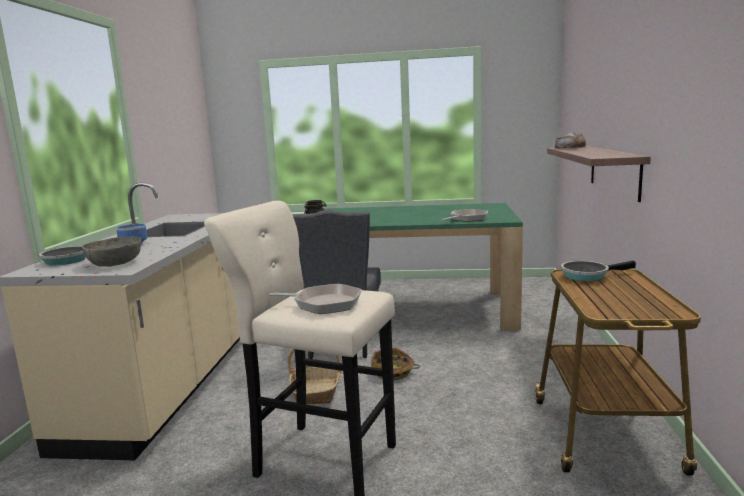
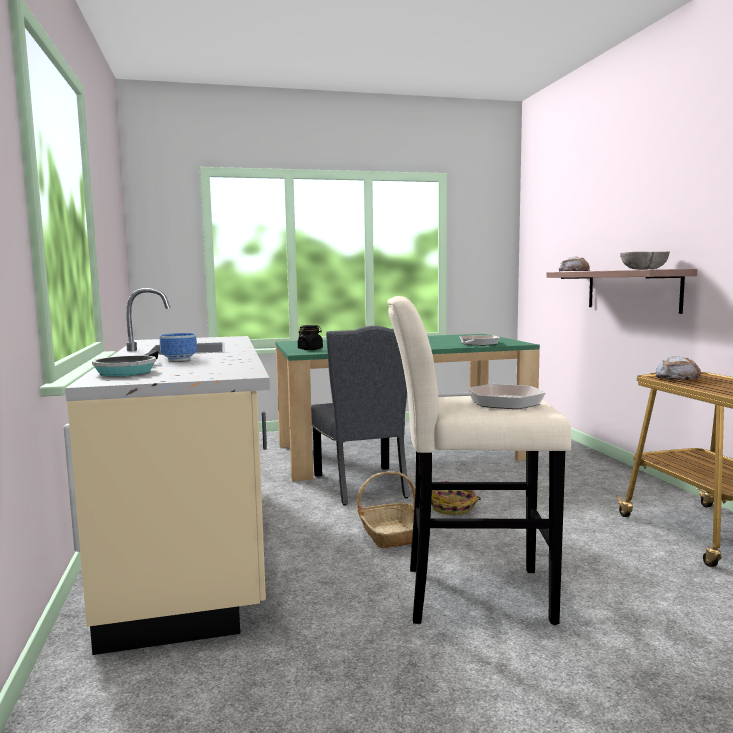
camera: 20 degrees left, 5 degrees down
grey bowl [82,236,141,267] -> grey bowl moved to [620,251,670,270]
frying pan [561,260,636,281] -> bread [656,356,701,380]

